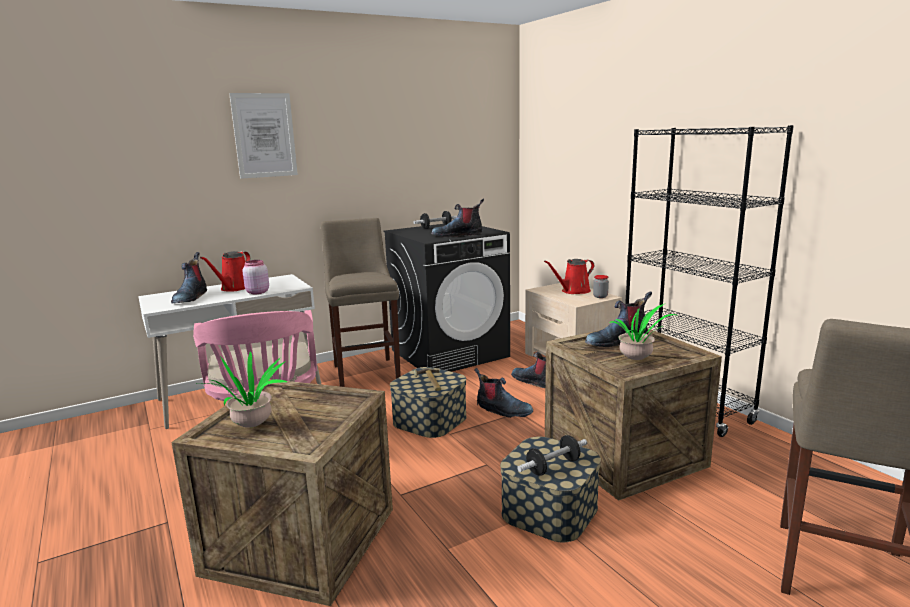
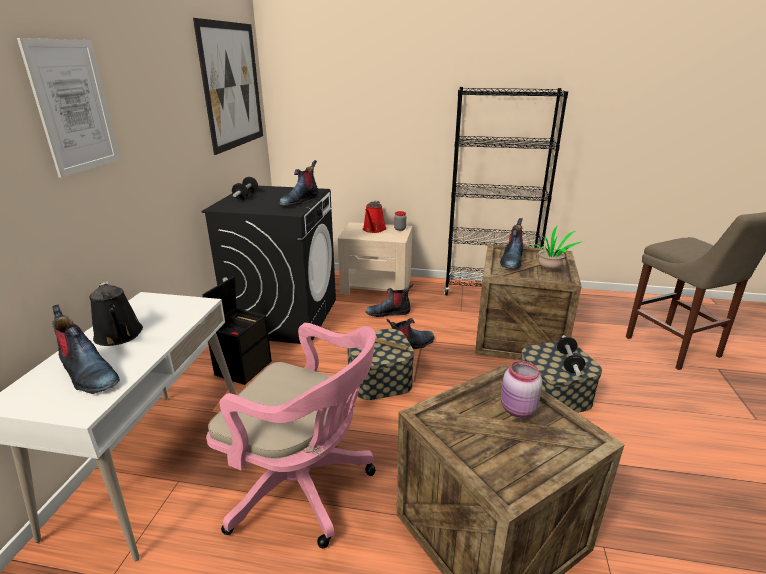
camera: 50 degrees left, 10 degrees up
potted plant [196,352,287,428] -> none
red watering can [200,251,250,292] -> black watering can [89,281,143,346]
pink jar [242,260,269,294] -> pink jar moved to [501,361,543,417]
beige stool [321,218,401,387] -> black storage box [202,276,272,385]
none -> picture [193,18,263,155]

